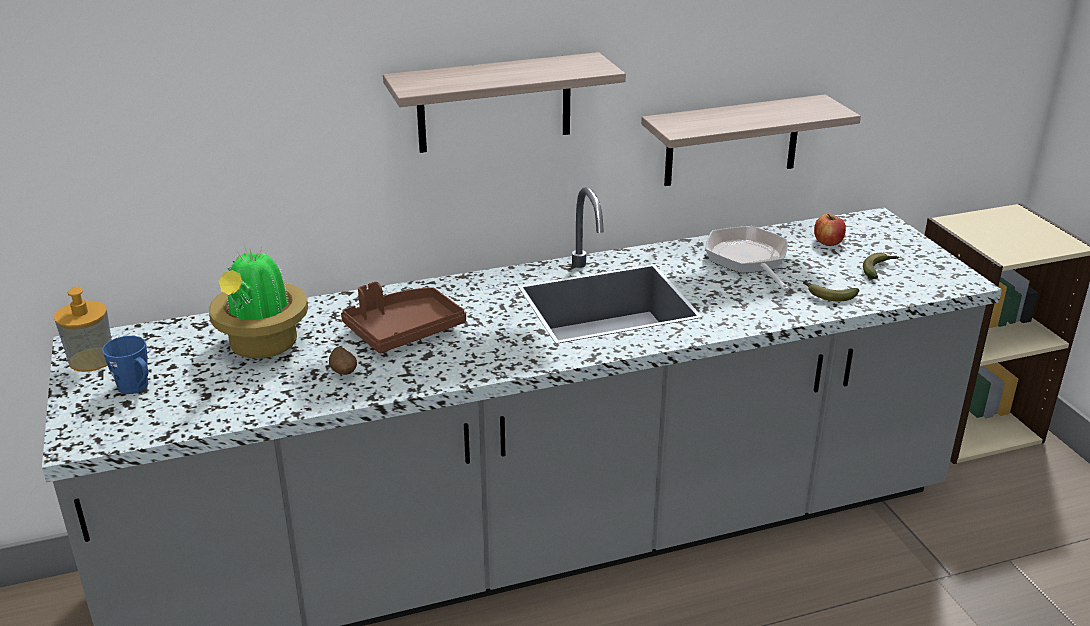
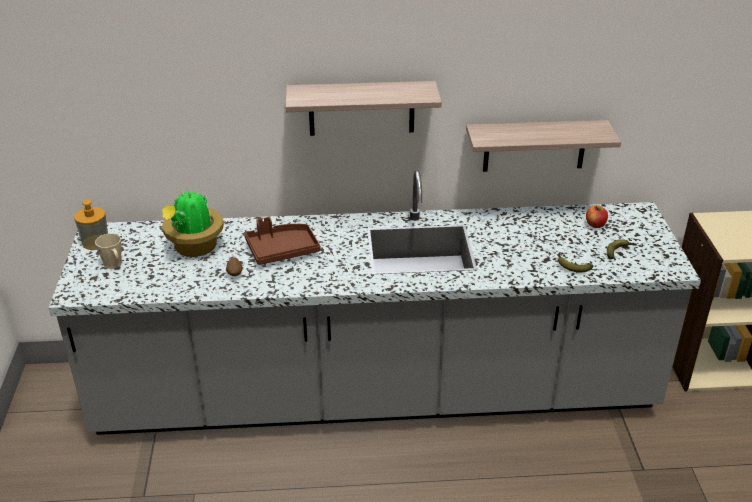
camera: 15 degrees right, 5 degrees up
blue mug [102,336,149,394] -> beige mug [95,233,122,269]
frying pan [706,226,789,291] -> none

